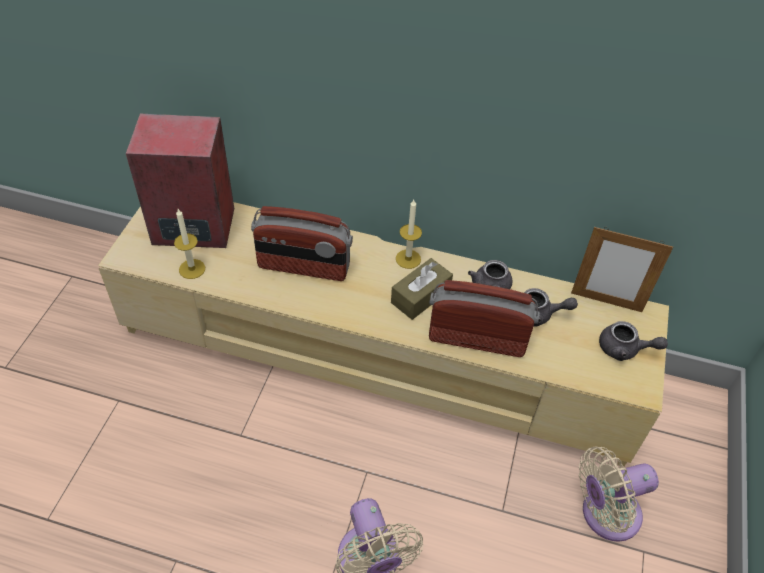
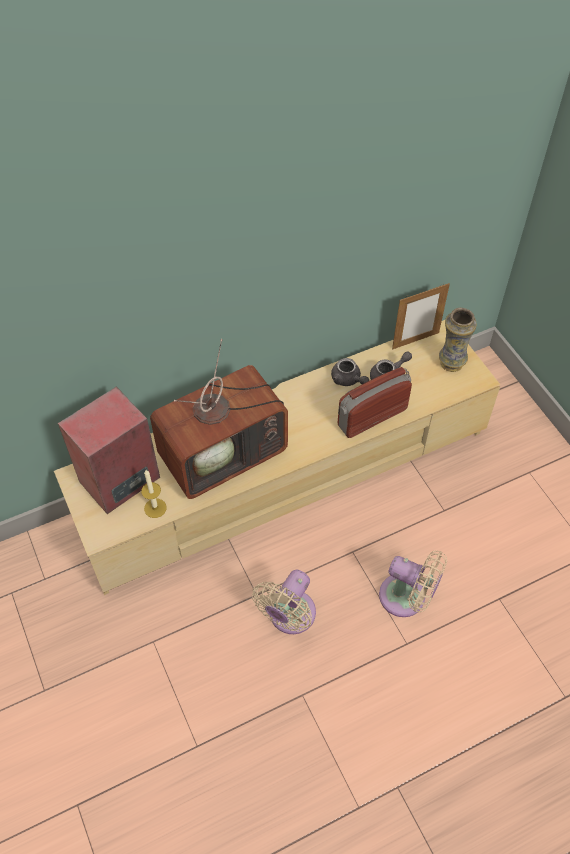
camera: 40 degrees left, 5 degrees up
radio [251,206,353,281] -> television [150,339,288,499]
brown tissue box [391,258,453,320] -> none
candle [396,200,422,269] -> none
beige fan [579,446,659,542] -> beige fan moved to [252,570,316,634]
grey teapot [599,321,668,361] -> vase [439,308,477,372]

